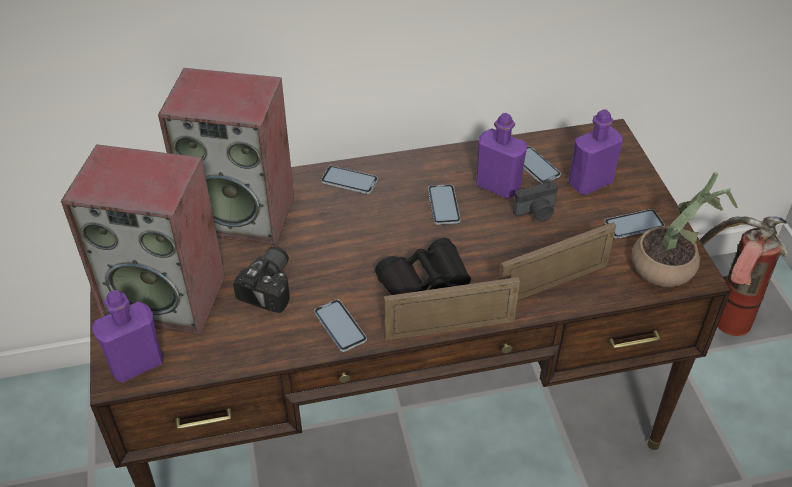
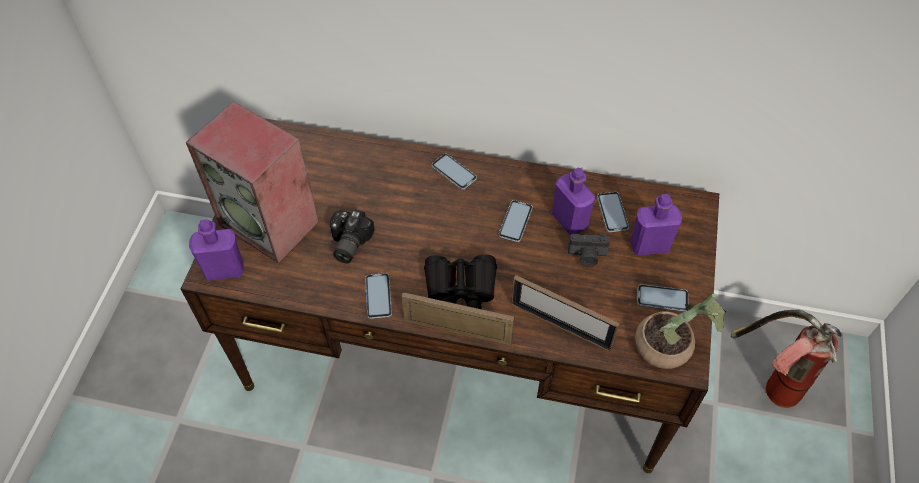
camera: 25 degrees right, 10 degrees up
speaker [158,68,294,245] -> none
camera [233,246,290,313] -> camera turned 150 degrees clockwise [330,209,375,263]
picture frame [499,222,616,300] -> picture frame turned 150 degrees counterclockwise [511,275,620,352]

